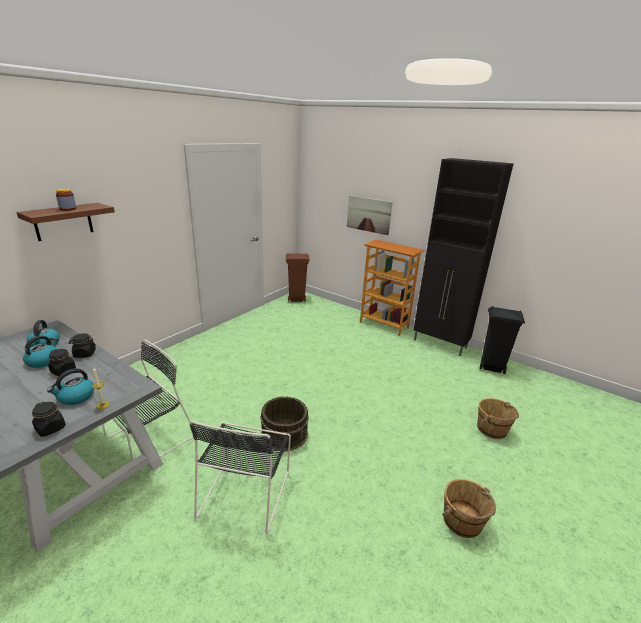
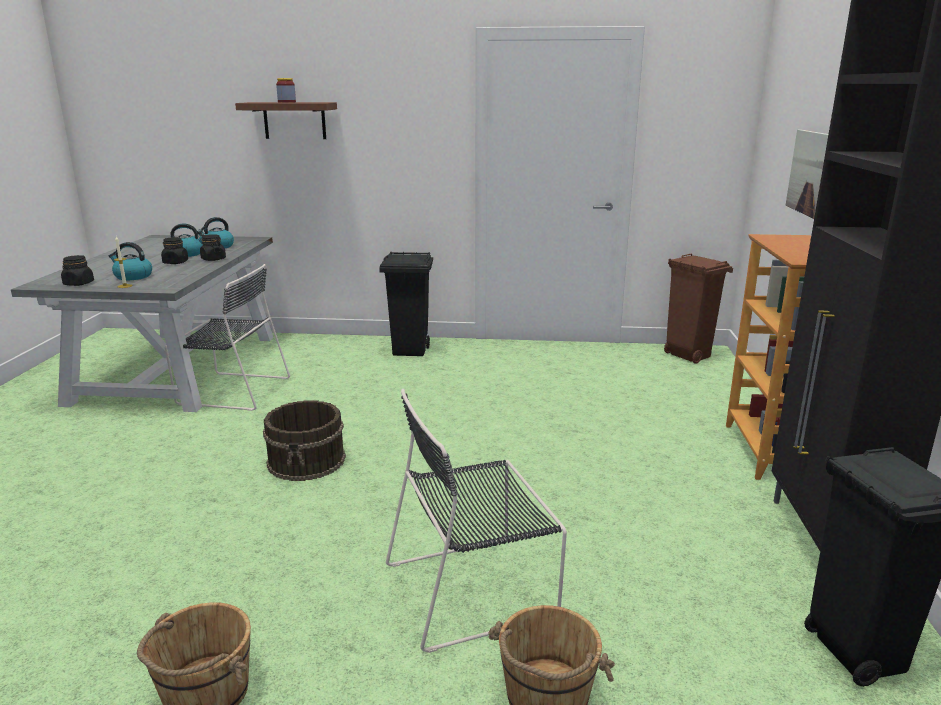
camera: 60 degrees right, 5 degrees down
black chair [190,421,291,534] -> black chair moved to [386,389,567,653]
none -> black trash can [379,251,433,356]

